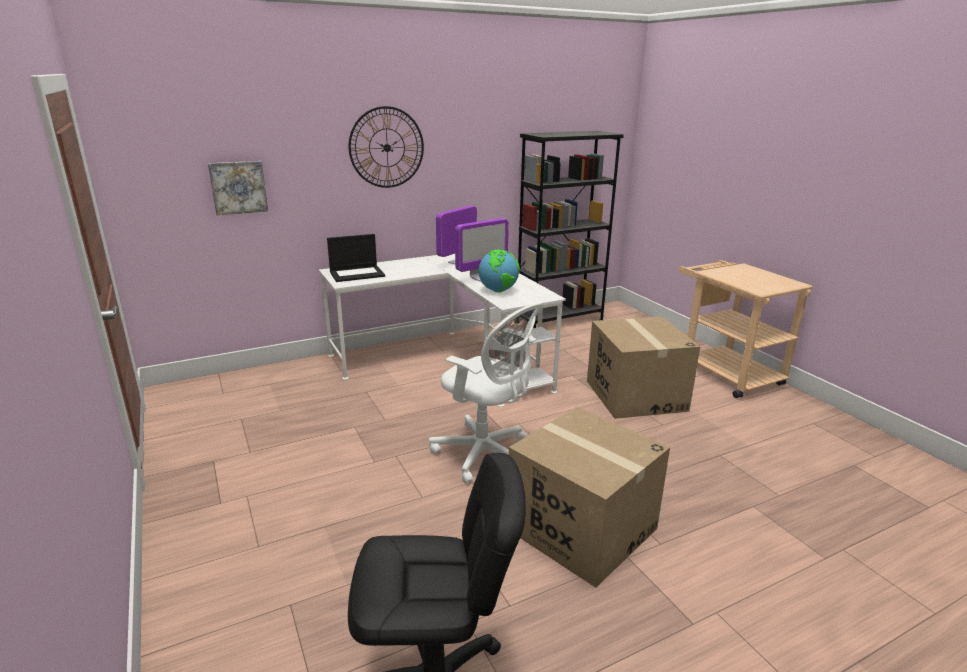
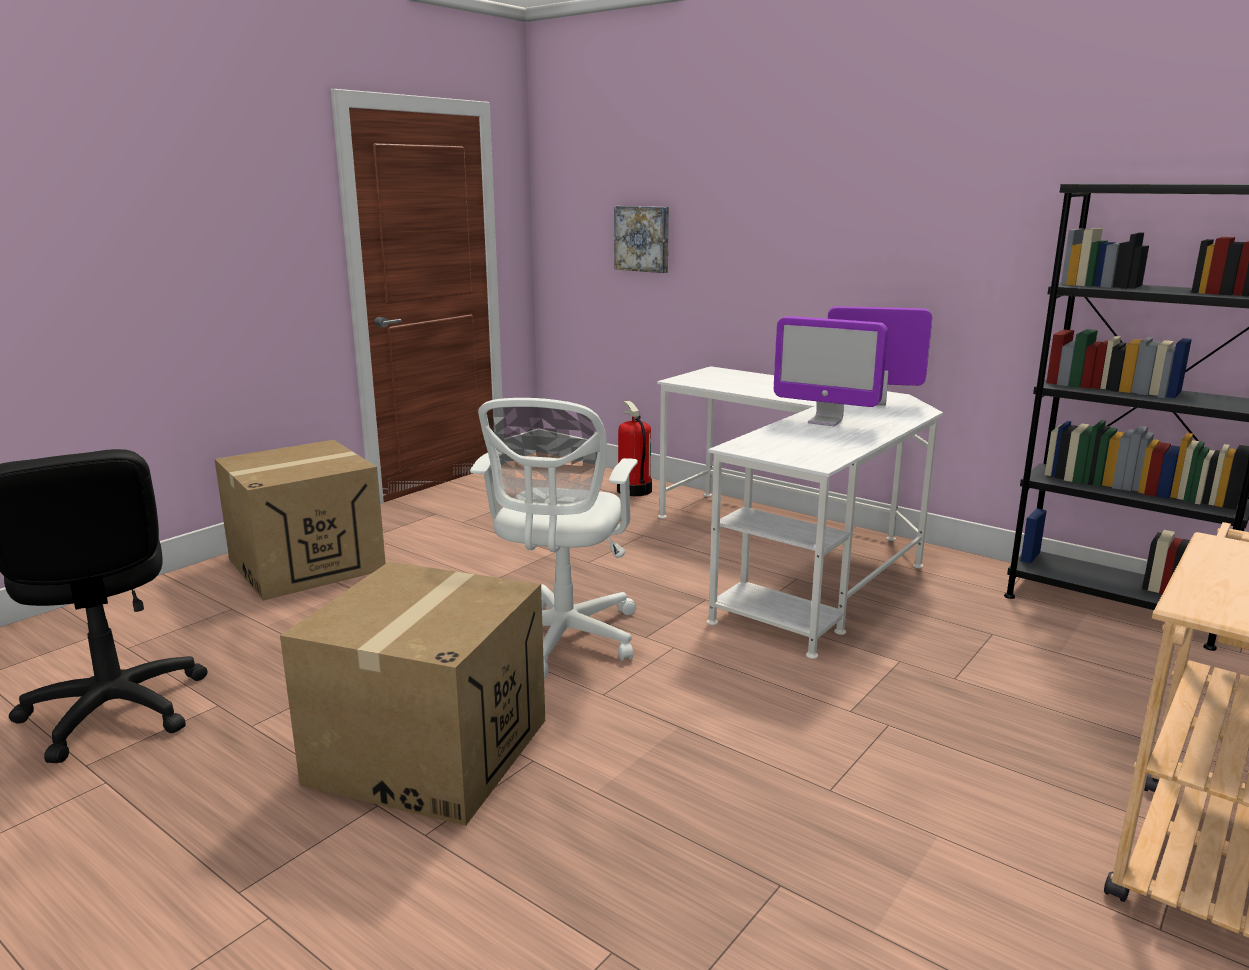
camera: 65 degrees right, 5 degrees down
laptop [327,234,385,282] -> none
wall clock [348,106,424,188] -> none
globe [478,249,520,292] -> none
cardboard box [587,316,700,419] -> cardboard box moved to [214,440,386,601]
none -> fire extinguisher [617,401,652,496]

